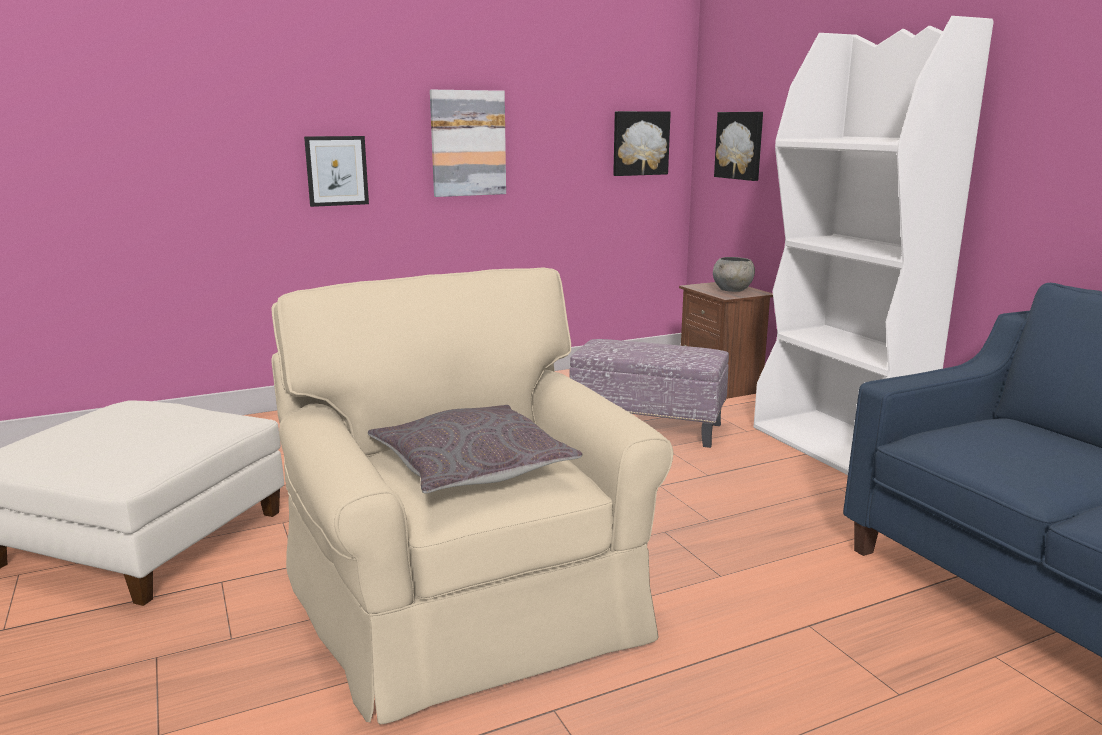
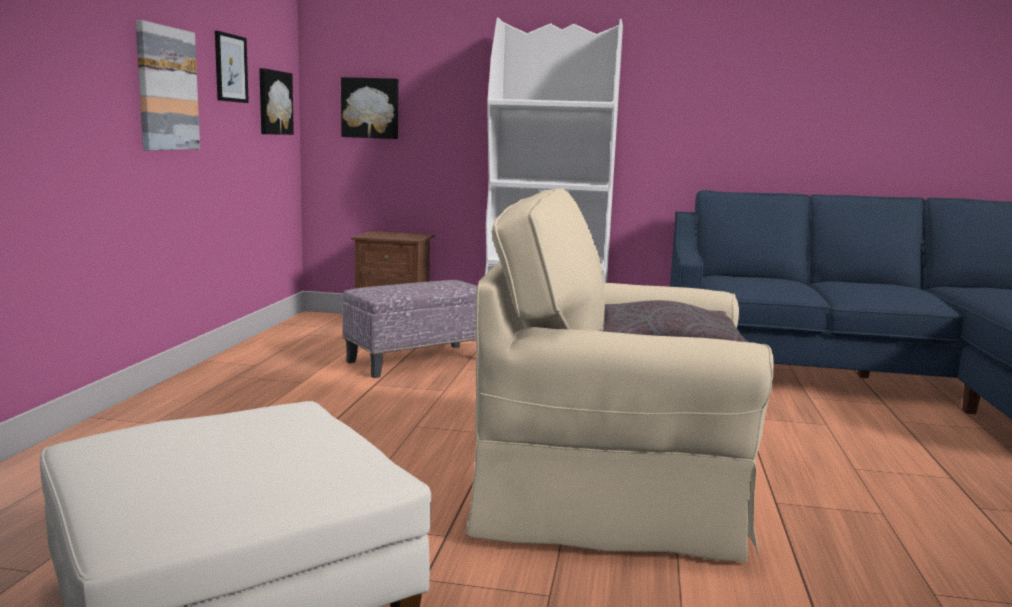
camera: 55 degrees left, 5 degrees down
picture [304,136,369,207] -> picture moved to [215,31,249,103]
grey bowl [713,257,755,292] -> none

